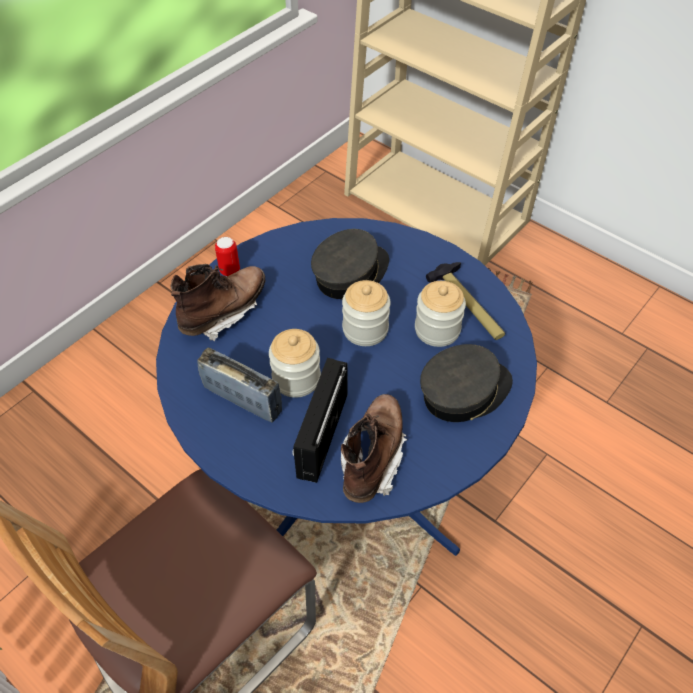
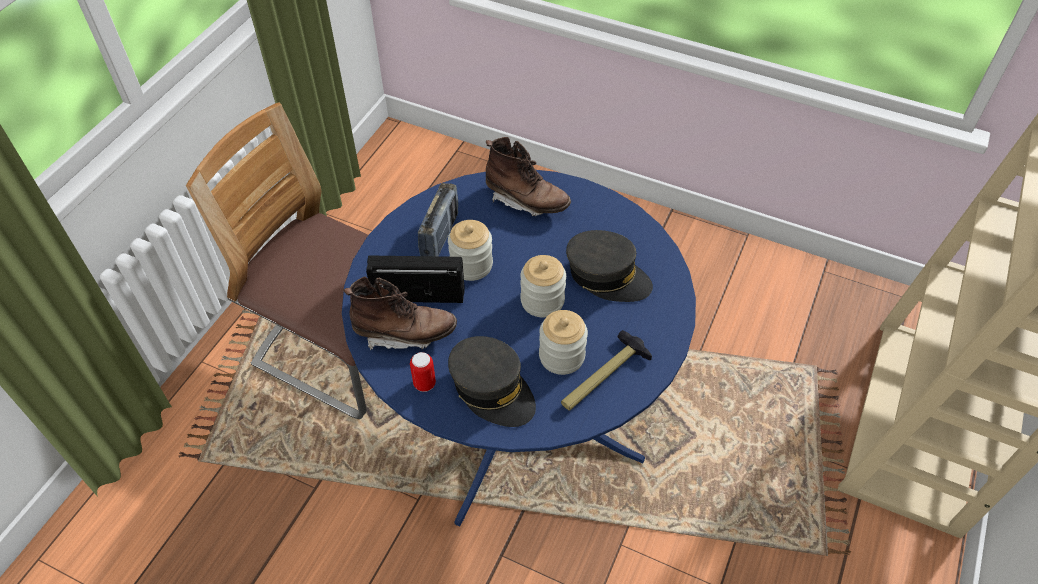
camera: 75 degrees right, 0 degrees up
can [215,237,240,276] -> can moved to [410,352,436,392]

